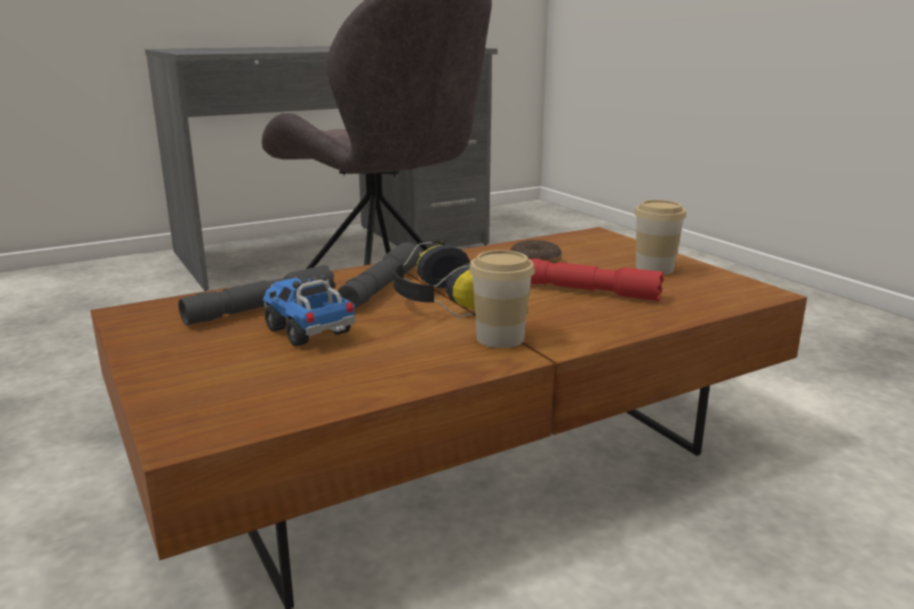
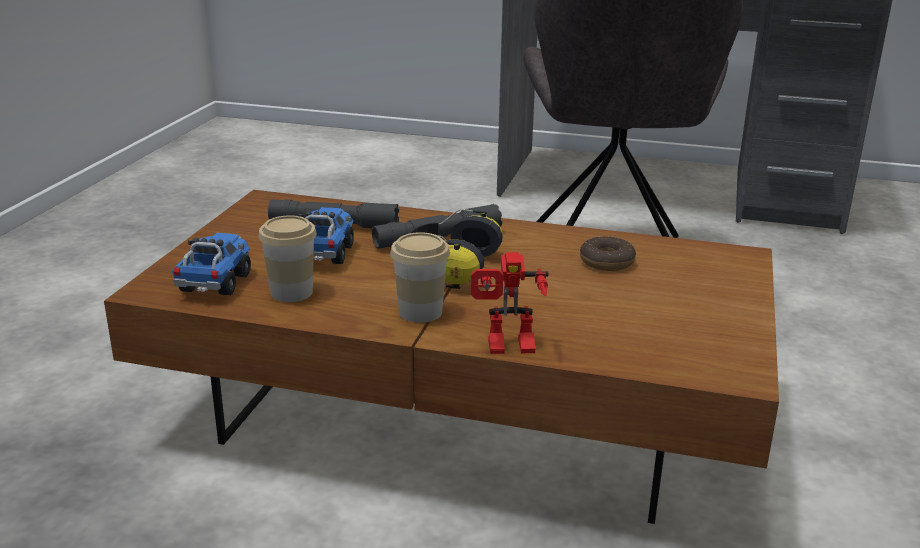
camera: 45 degrees right, 5 degrees up
red flashlight [530,258,664,302] -> none
cup [634,200,686,275] -> cup moved to [259,215,317,302]
none -> toy truck [172,233,251,296]
none -> toy robot [471,252,548,354]

